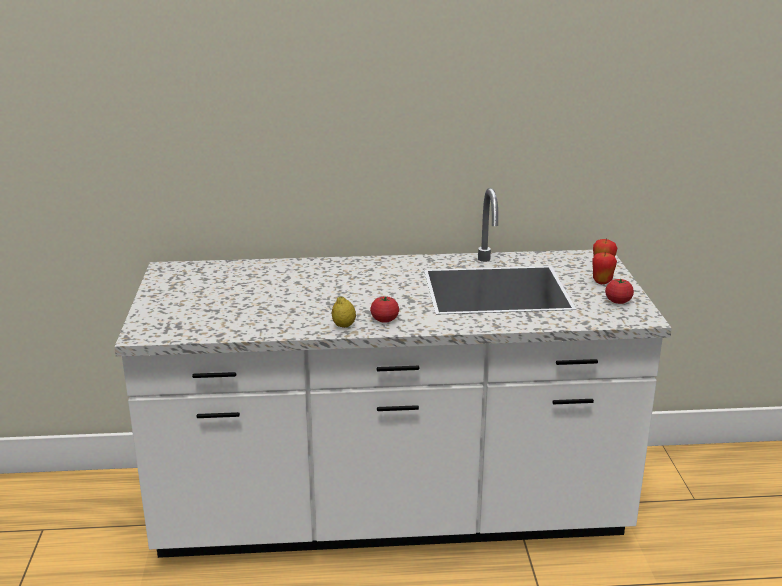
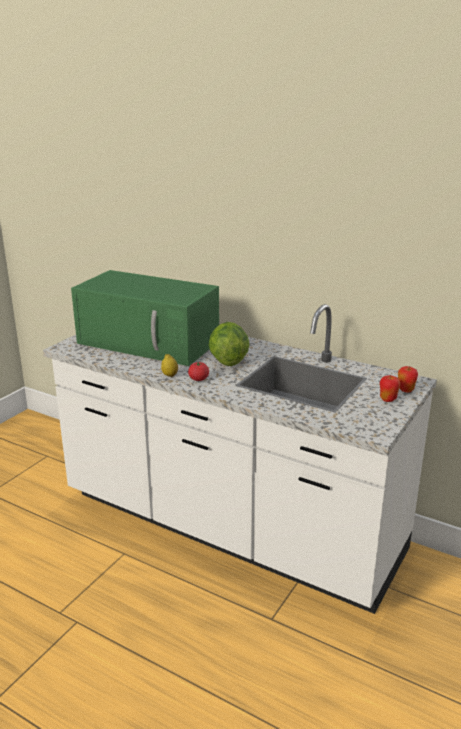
camera: 35 degrees right, 0 degrees up
tomato [605,279,634,304] -> none
none -> green microwave [71,270,219,366]
none -> lettuce [209,322,249,366]

